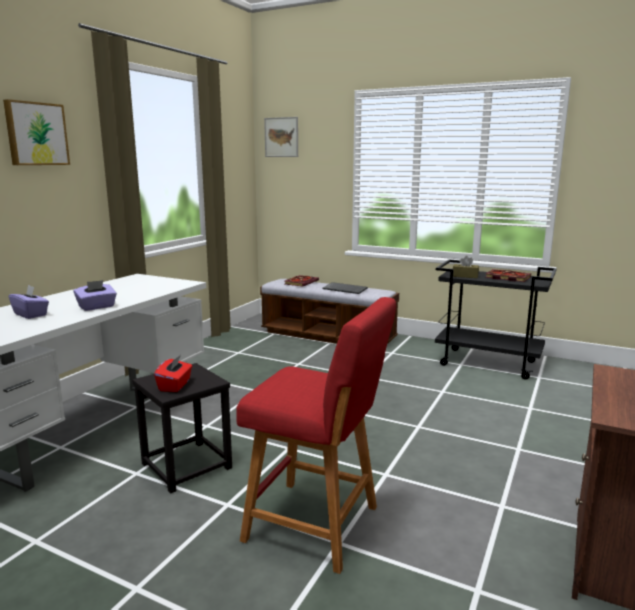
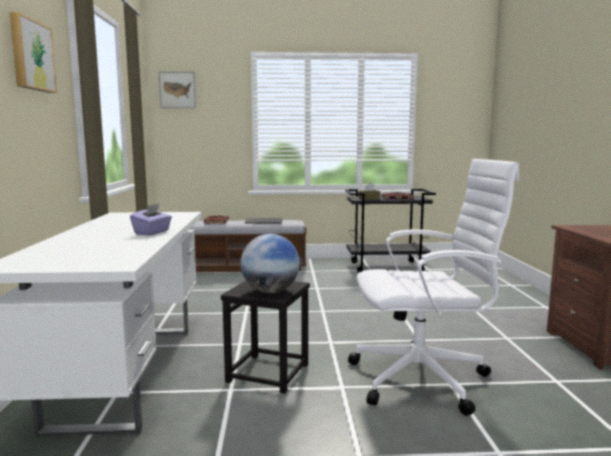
camera: 30 degrees left, 5 degrees down
purple tissue box [9,285,49,319] -> none
red tissue box [154,355,192,392] -> globe [241,234,300,293]
red stool [236,297,396,574] -> white office chair [348,159,519,416]

